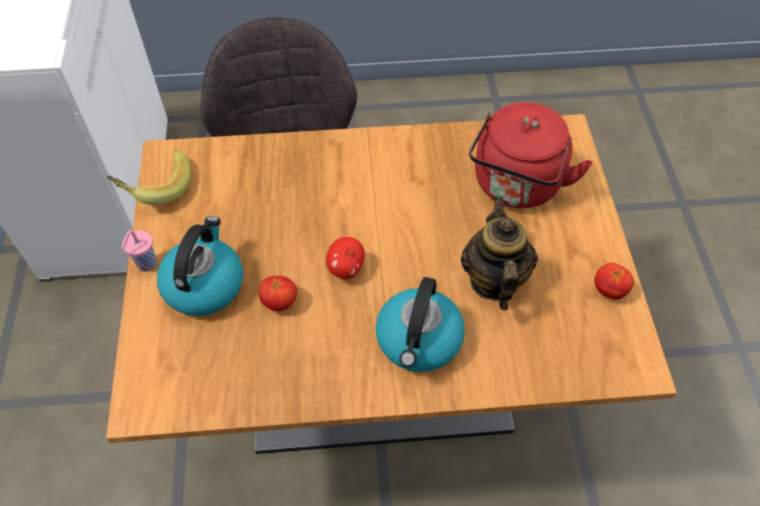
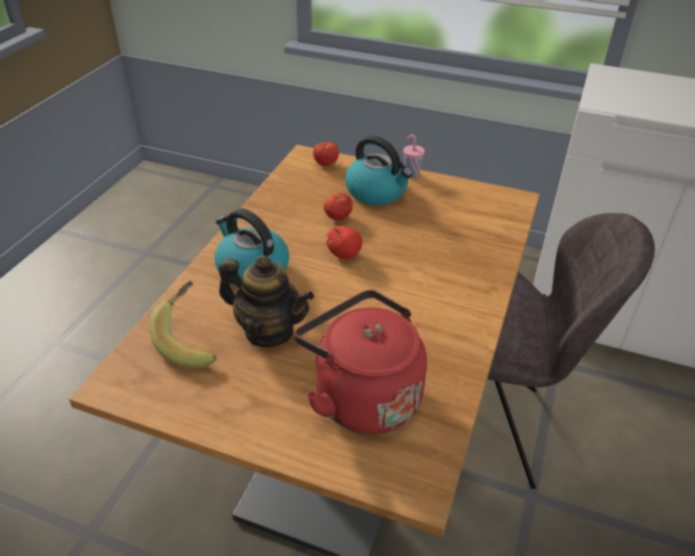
camera: 115 degrees right, 15 degrees down
banana [107,150,191,205] -> banana moved to [150,281,217,369]
tomato [594,263,634,299] -> tomato moved to [313,142,339,166]

